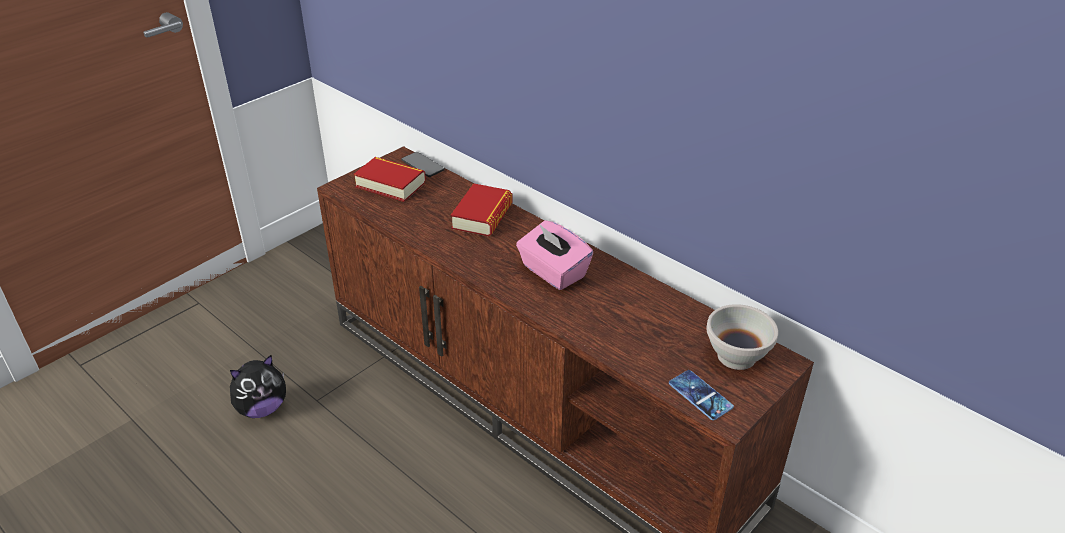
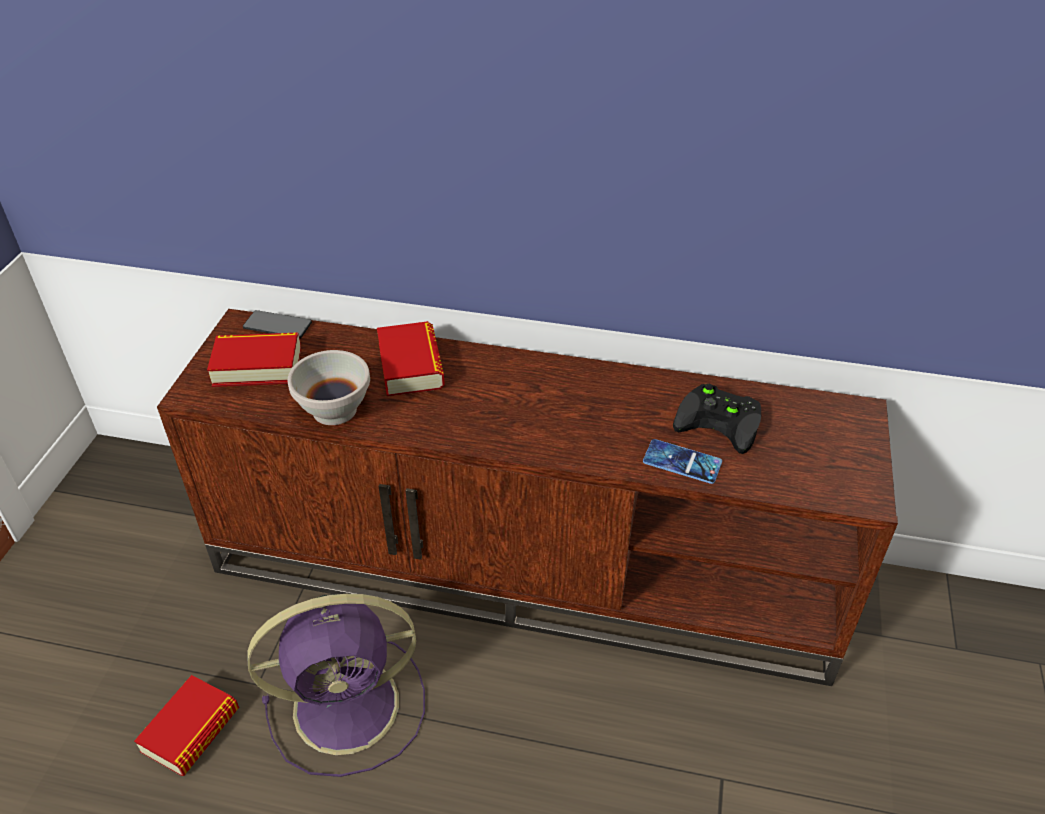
camera: 30 degrees left, 5 degrees up
plush toy [230,355,286,418] -> book [134,675,239,776]
pink tissue box [516,220,593,290] -> none
phone [669,370,734,421] -> phone moved to [643,439,722,484]
white bowl [706,304,778,370] -> white bowl moved to [288,350,370,425]
none -> purple fan [248,594,425,777]
none -> black game controller [673,384,761,454]

